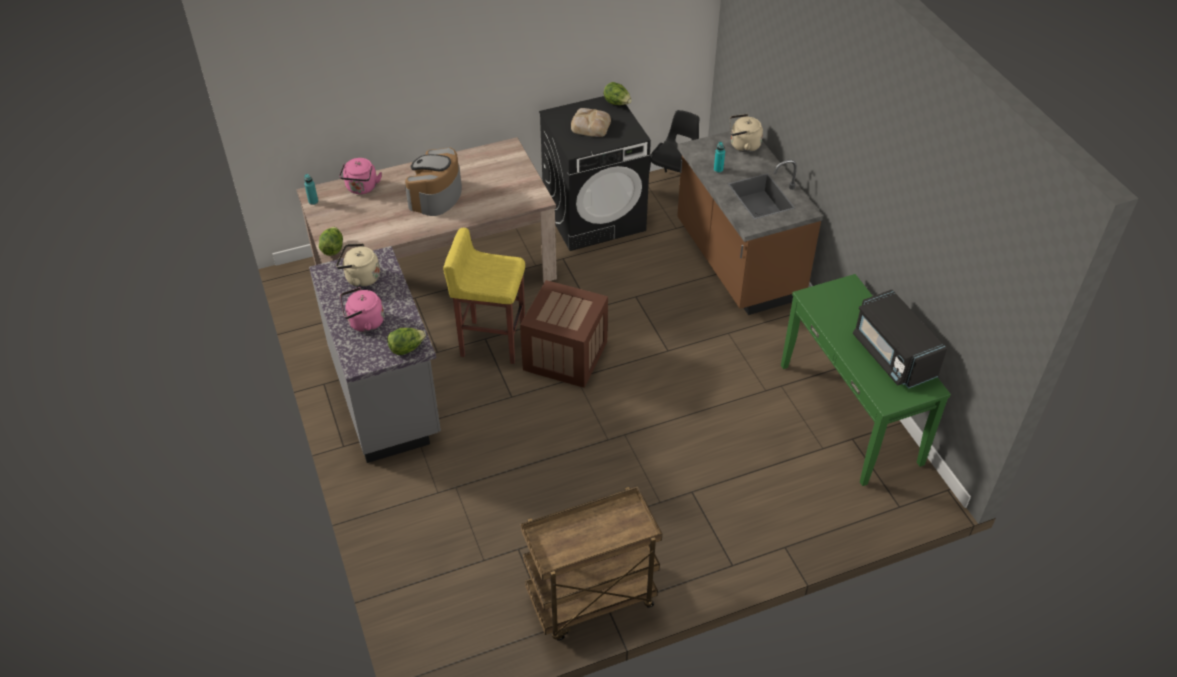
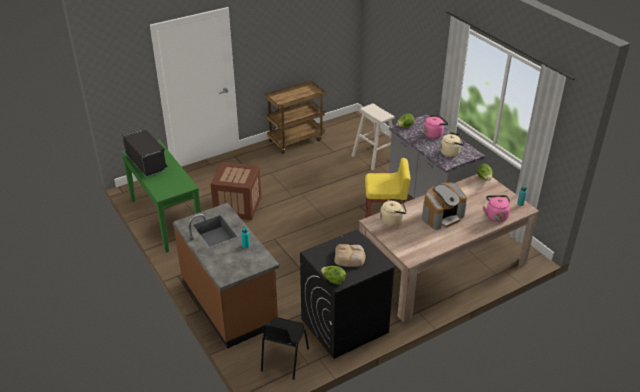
camera: 170 degrees right, 10 degrees down
coffee machine [405,147,462,216] -> coffee machine turned 45 degrees clockwise [422,182,467,230]
crate [520,280,608,388] -> crate moved to [211,162,261,220]
beige kettle [730,114,763,152] -> beige kettle moved to [380,199,407,226]
none -> beige stool [351,104,394,170]

